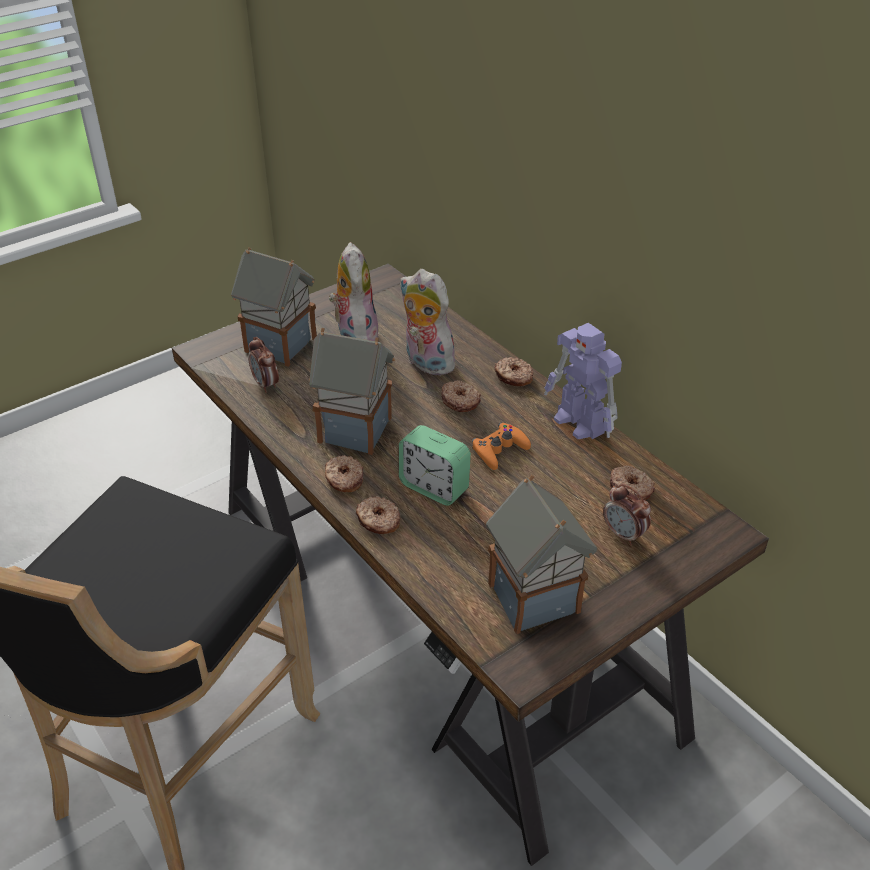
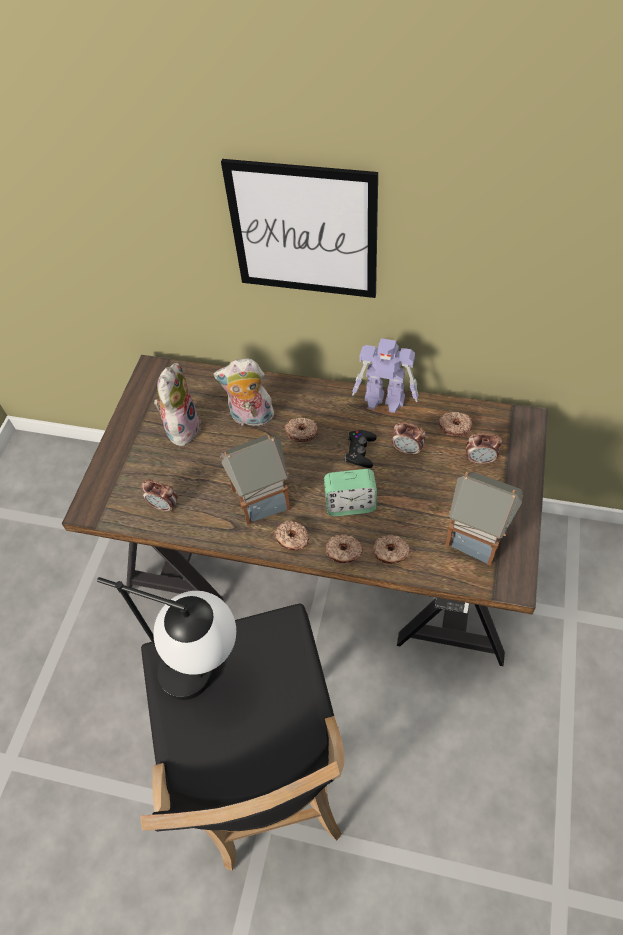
camera: 35 degrees left, 15 degrees up
toy house [231,248,317,367] -> none
plush toy [329,242,379,341] -> plush toy turned 60 degrees clockwise [154,363,201,446]
orange game controller [472,423,531,470] -> black game controller [344,430,377,468]
donut [494,357,534,387] -> donut moved to [373,535,410,564]
none -> table lamp [97,577,236,700]
none -> picture [221,159,378,298]
none -> alarm clock [392,422,426,456]

